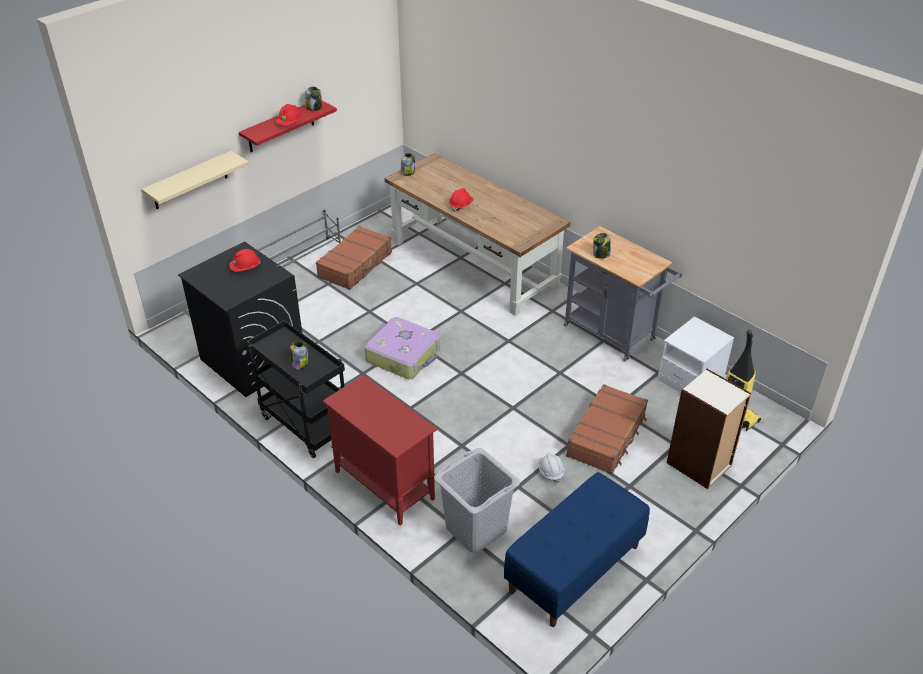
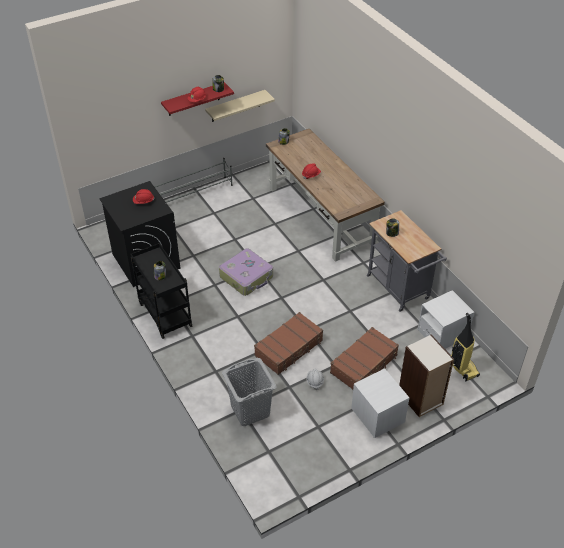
camera: 15 degrees right, 5 degrees up
beige shelf [141,151,249,209] -> beige shelf moved to [205,90,275,122]
brown suitcase [316,226,392,290] -> brown suitcase moved to [254,312,323,375]
red cabinet [323,375,437,526] -> none
blue bench [504,472,650,627] -> none
none -> white nightstand [351,369,410,438]

